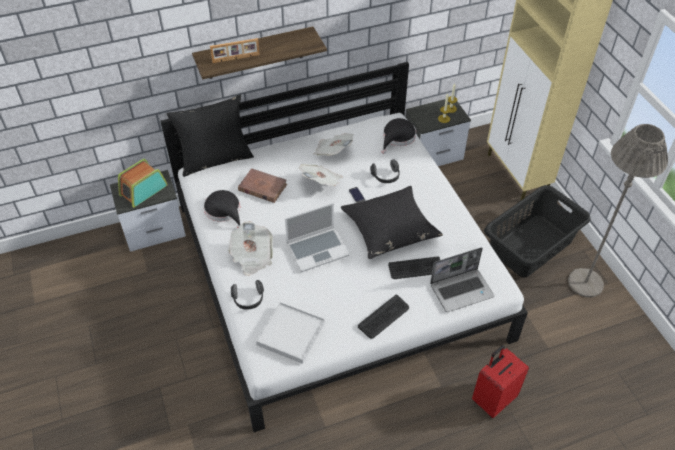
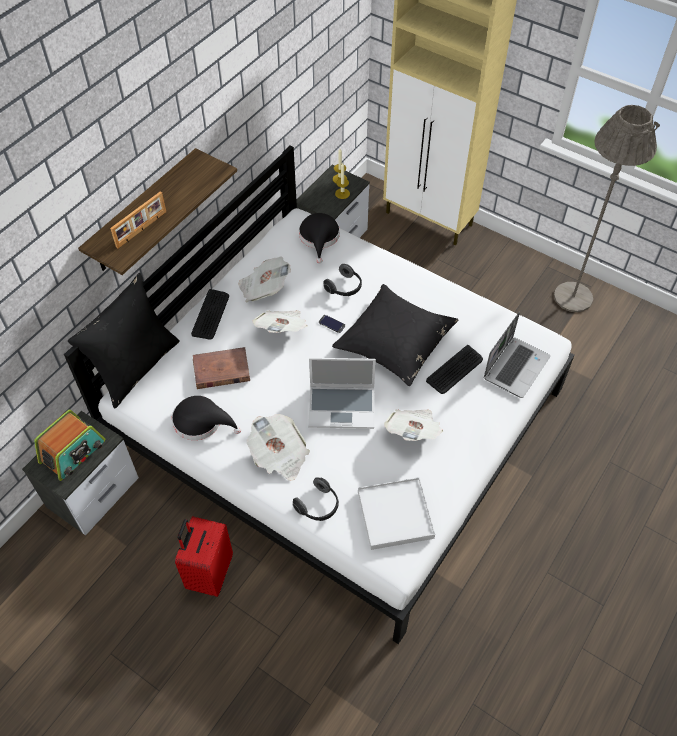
camera: 35 degrees left, 5 degrees up
radio [118,159,168,207] -> radio turned 150 degrees counterclockwise [34,410,105,481]
laptop [285,203,349,272] -> laptop turned 60 degrees clockwise [308,358,376,429]
keyboard [358,295,409,339] -> keyboard moved to [191,289,229,340]
red suitcase [472,345,529,418] -> red suitcase moved to [175,516,233,597]
black laundry basket [484,185,591,277] -> none
none -> newspaper [384,409,443,441]

